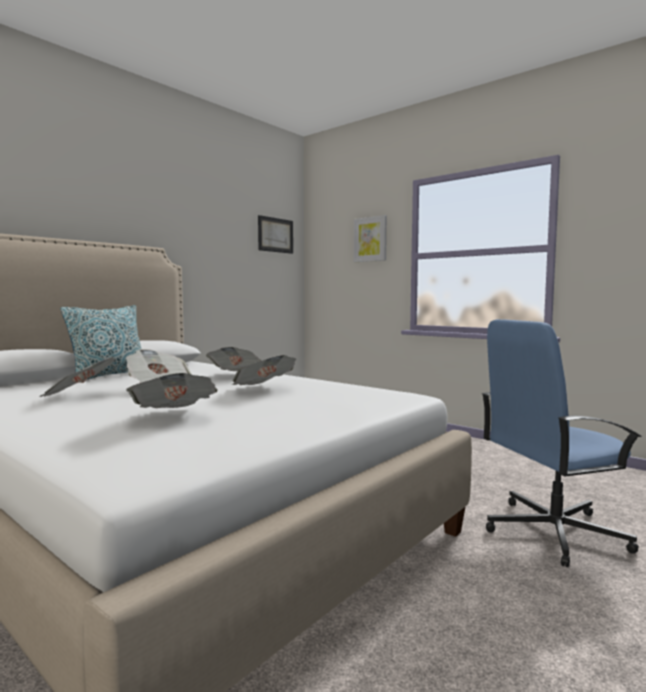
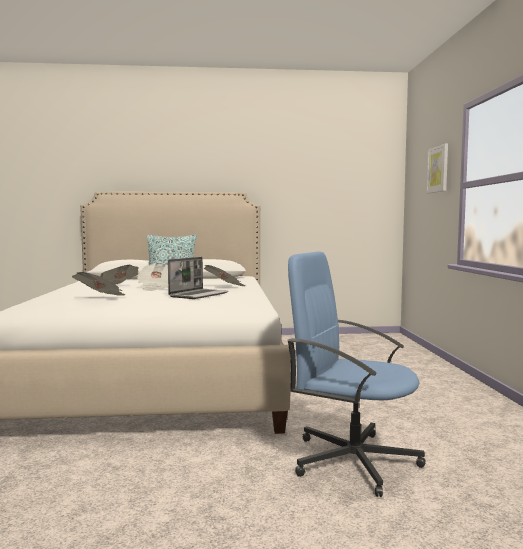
camera: 45 degrees right, 0 degrees up
newspaper [232,355,296,385] -> laptop [168,257,229,299]
picture [258,215,293,254] -> none

